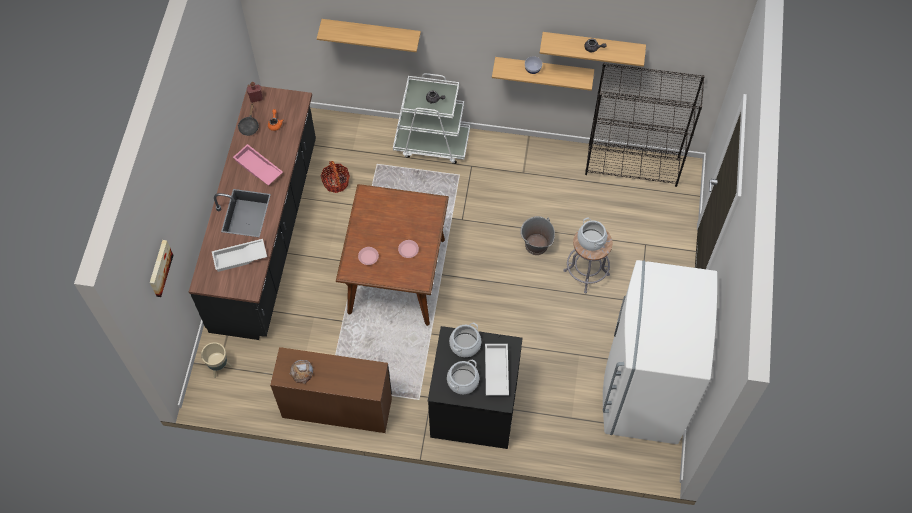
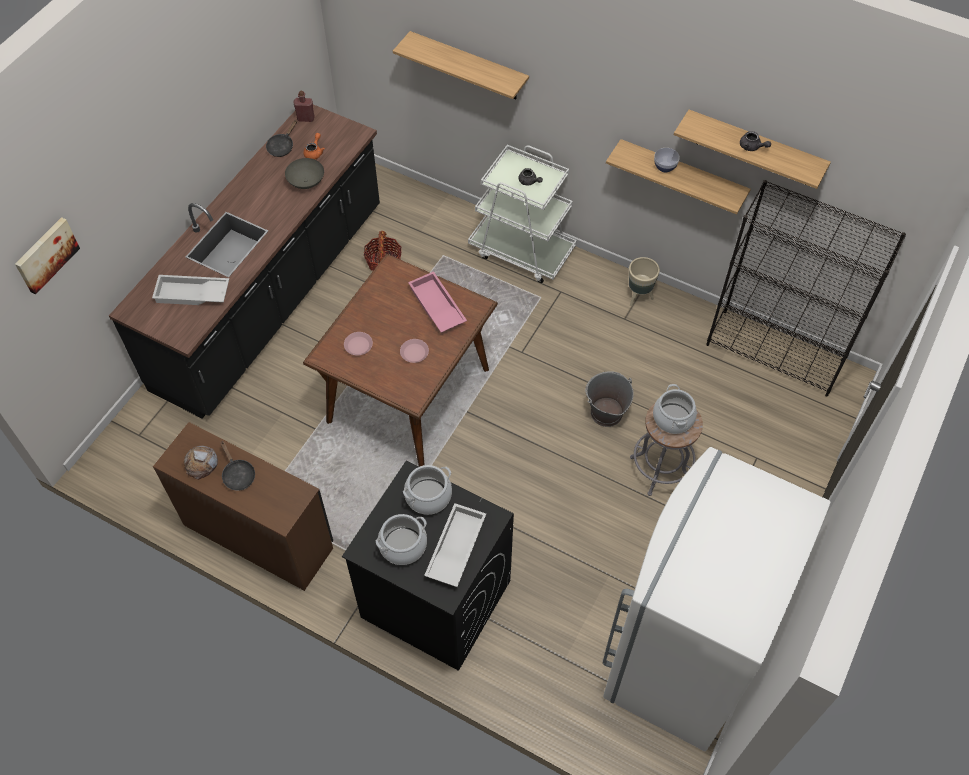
camera: 20 degrees right, 5 degrees down
beige planter [201,342,232,378] -> beige planter moved to [629,257,660,306]
pink tray [233,144,283,186] -> pink tray moved to [408,271,467,333]
none -> black frying pan [221,441,255,491]
none -> grey bowl [285,158,324,189]

